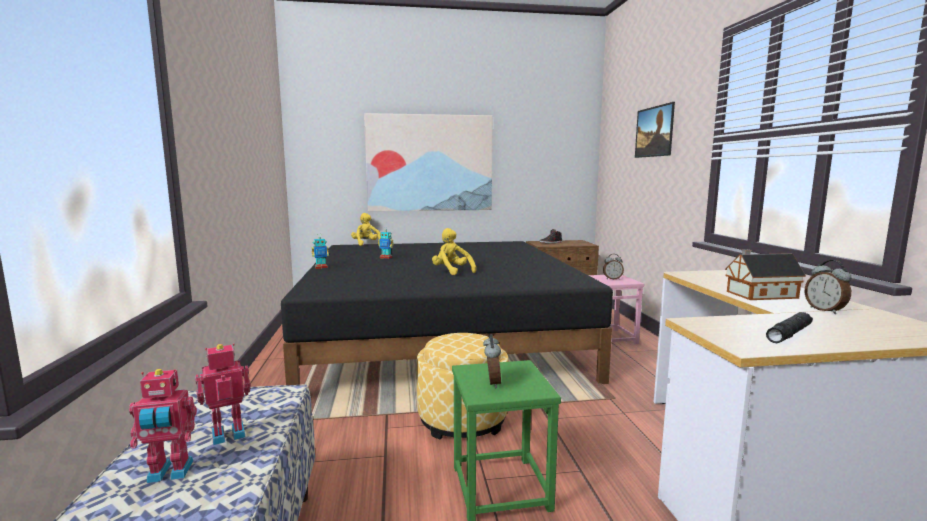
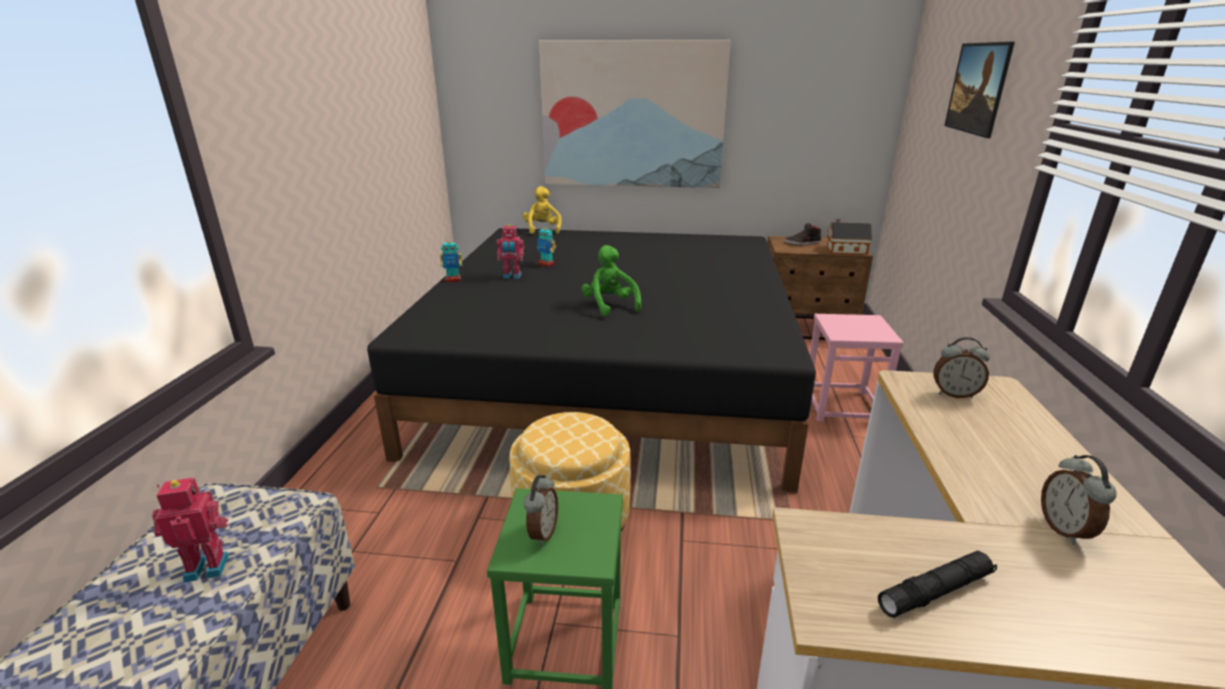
camera: 15 degrees right, 15 degrees up
toy robot [129,369,197,483] -> toy robot moved to [497,224,524,279]
yellow plush toy [432,228,476,275] -> green plush toy [581,245,641,316]
alarm clock [603,254,624,279] -> alarm clock moved to [933,337,990,398]
toy house [725,249,806,300] -> toy house moved to [827,218,872,255]

